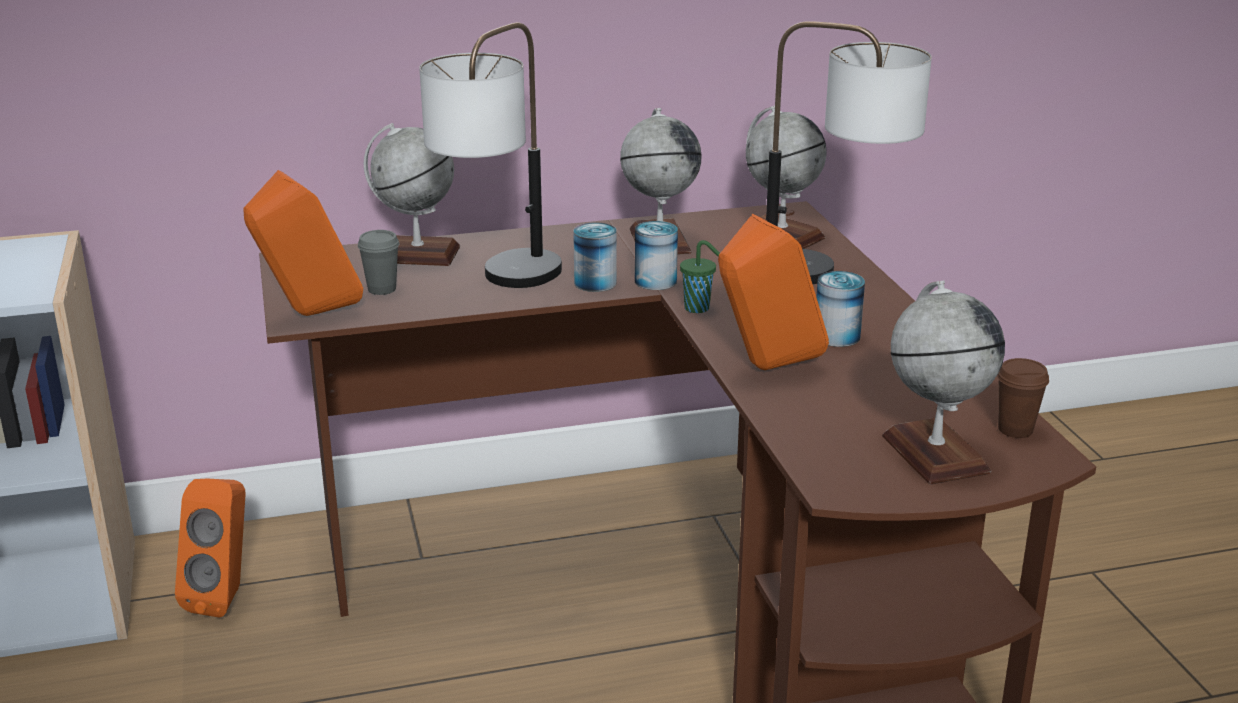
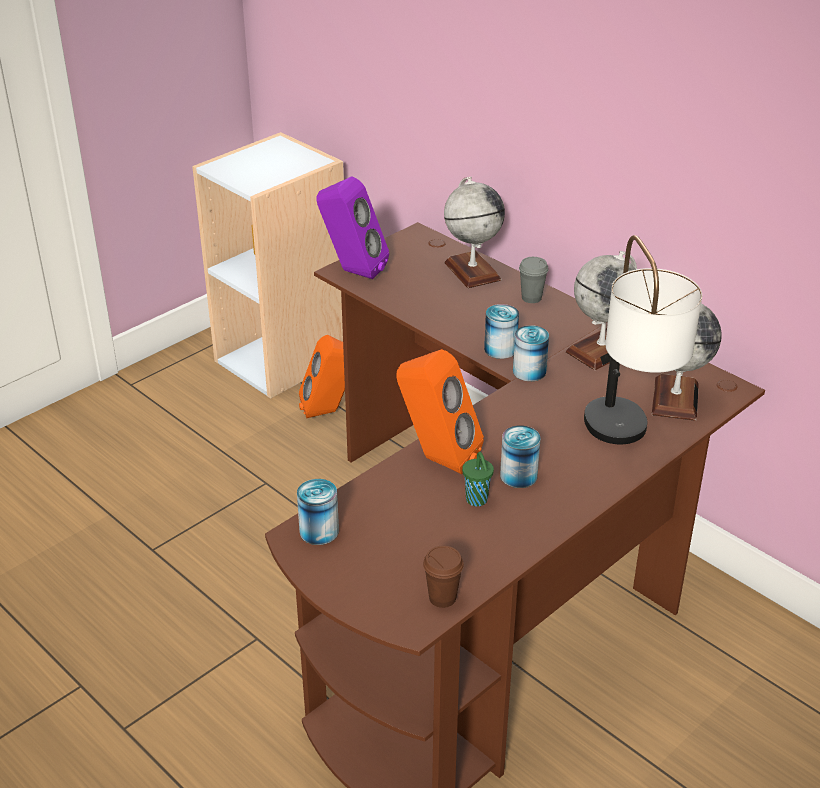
camera: 60 degrees right, 10 degrees up
orange speaker [243,170,363,316] -> purple speaker [317,176,389,279]
grey cup [358,230,399,295] -> grey cup moved to [519,257,549,303]
table lamp [419,22,562,288] -> none
green cup [680,240,720,313] -> green cup moved to [462,452,494,506]
globe [882,281,1005,484] -> none
none -> can [297,479,339,545]

